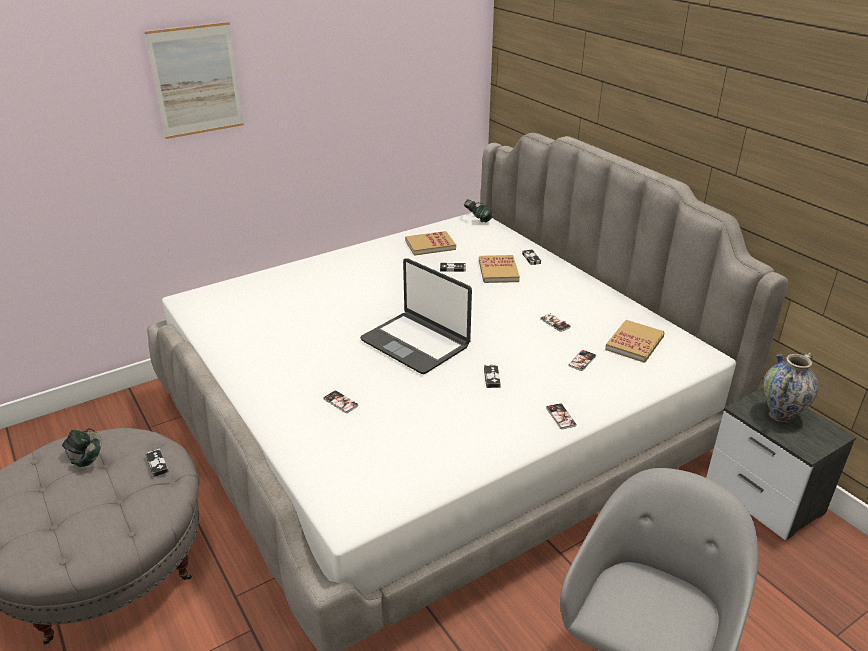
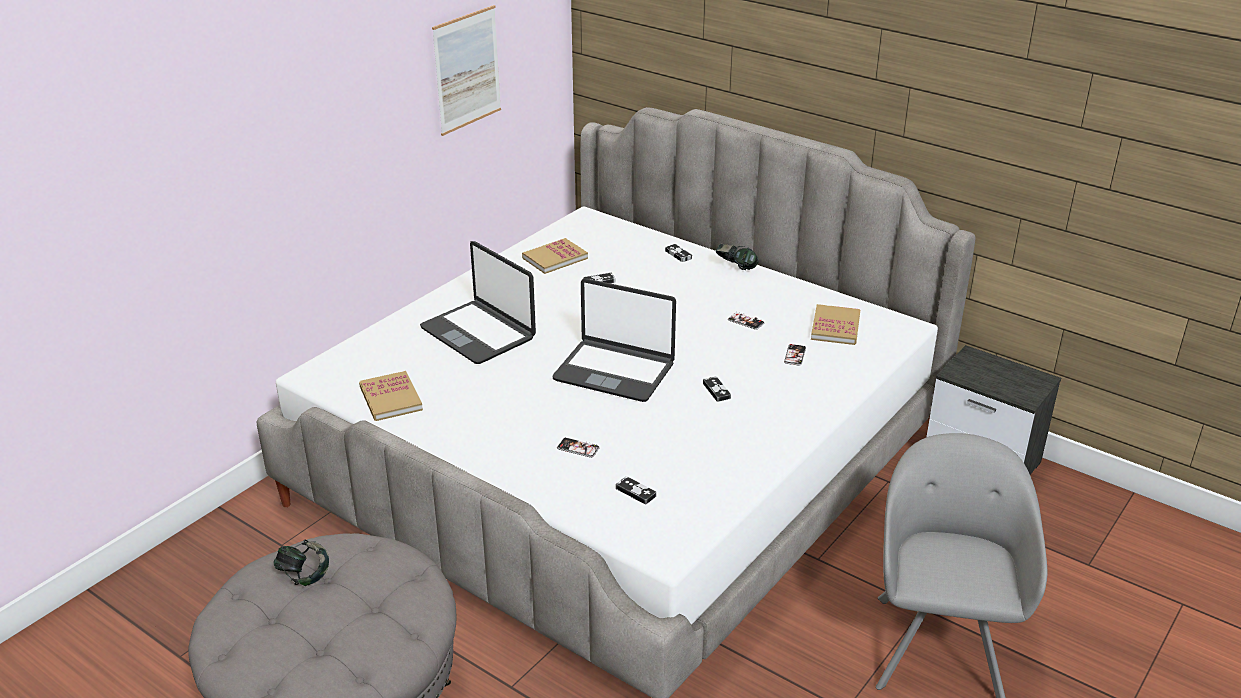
camera: 20 degrees left, 0 degrees up
picture [144,22,244,139] -> picture moved to [432,5,501,136]
game controller [145,448,169,477] -> game controller moved to [616,476,656,505]
headphones [464,200,493,222] -> headphones moved to [716,244,759,270]
book [479,255,520,283] -> book moved to [359,371,423,421]
phone [546,403,577,429] -> none
vase [763,352,819,423] -> none
none -> laptop [420,241,536,364]

